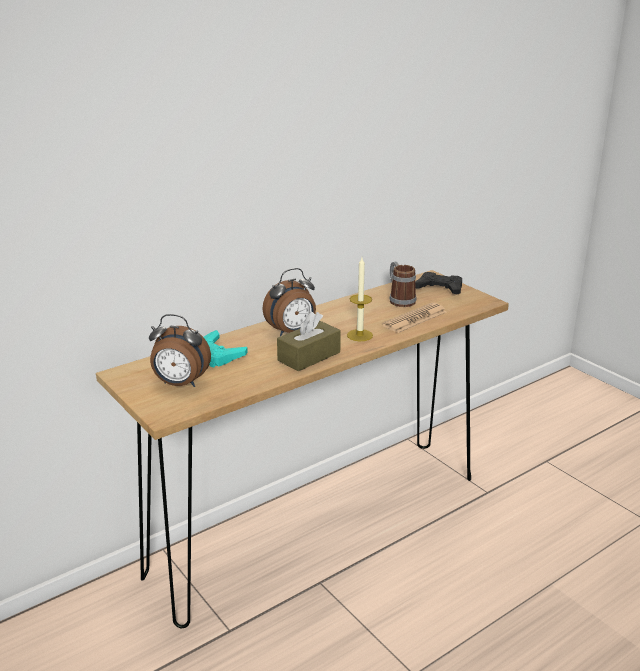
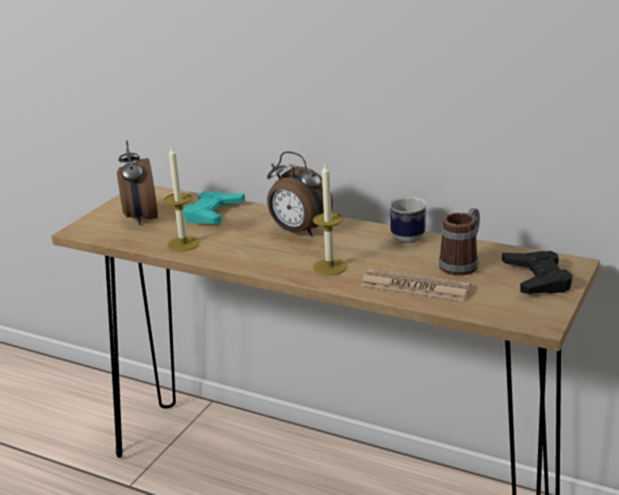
camera: 65 degrees right, 0 degrees up
brown tissue box [277,312,341,371] -> none
none -> candle [164,145,200,251]
none -> mug [389,197,427,244]

